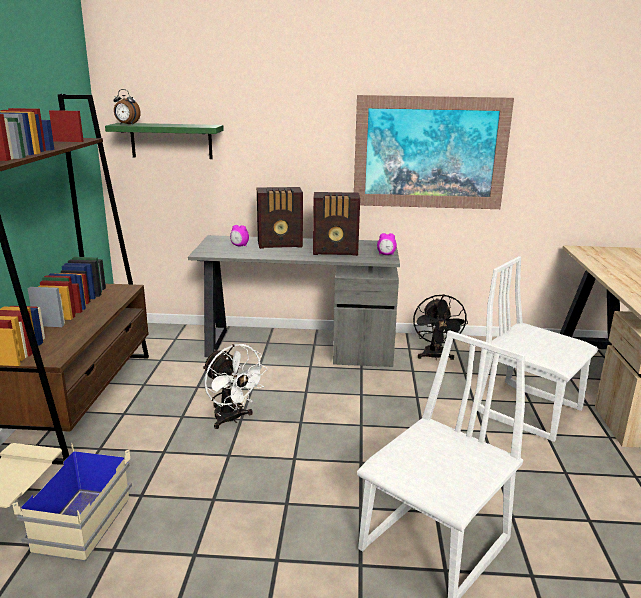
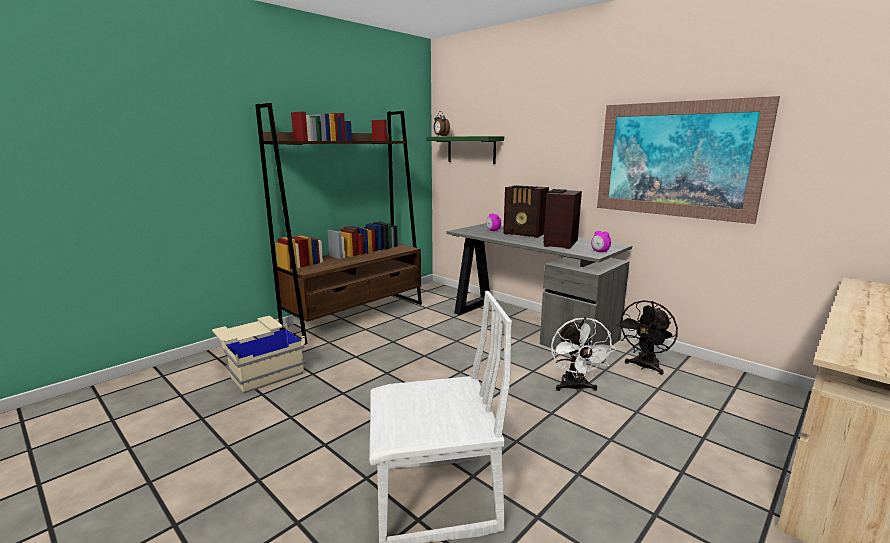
camera: 40 degrees right, 5 degrees down
white fan [203,344,268,429] -> white fan moved to [551,317,616,392]
radio [313,192,360,256] -> radio turned 75 degrees clockwise [543,189,582,249]
white chair [477,256,598,442] -> none

